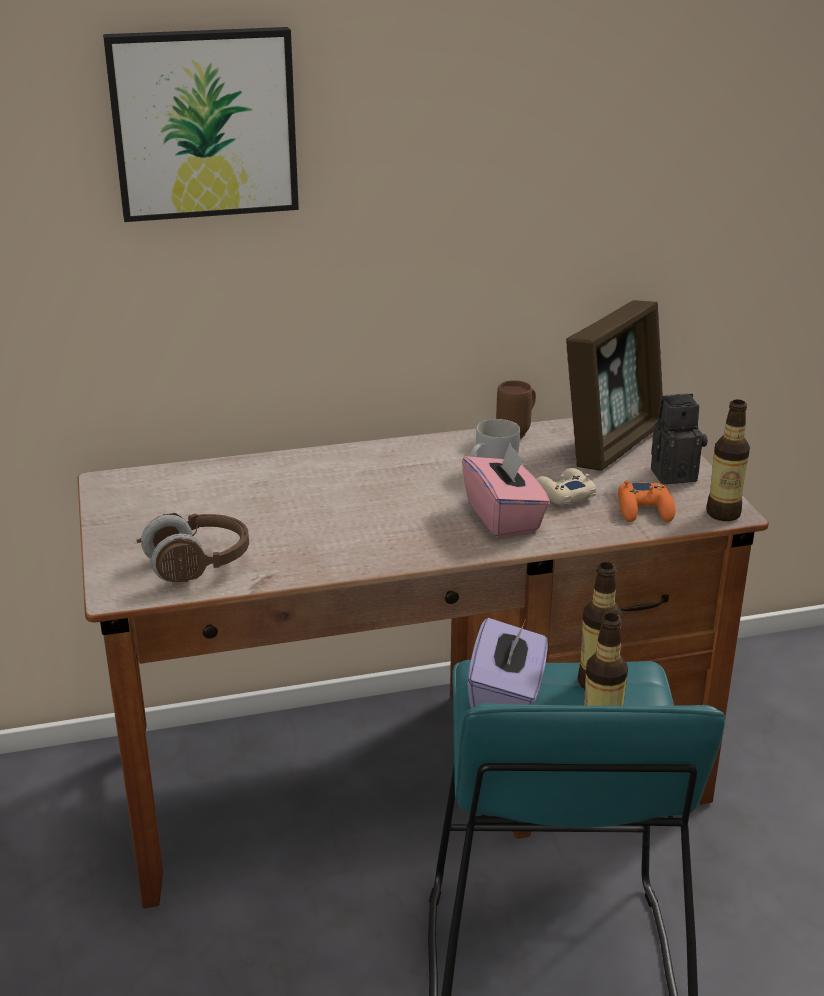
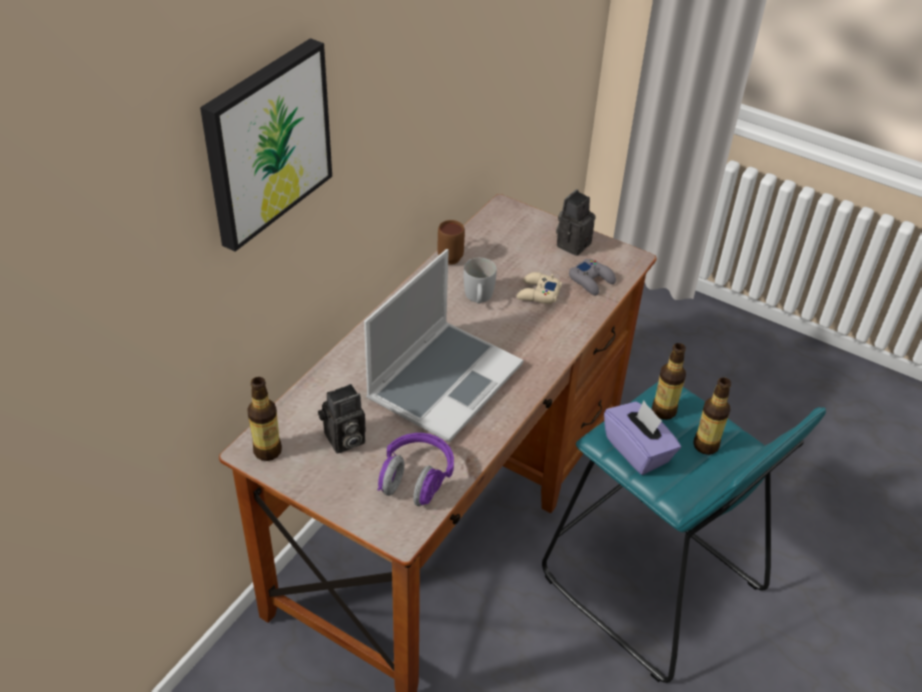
camera: 45 degrees left, 15 degrees up
brown headphones [137,513,249,582] -> purple headphones [377,433,454,506]
pink tissue box [462,443,550,538] -> none
picture frame [566,300,663,471] -> none
orange game controller [618,481,675,522] -> grey game controller [569,259,616,296]
bottle [706,399,750,521] -> bottle moved to [247,377,282,461]
none -> camera [318,384,366,453]
none -> laptop [364,249,523,442]

